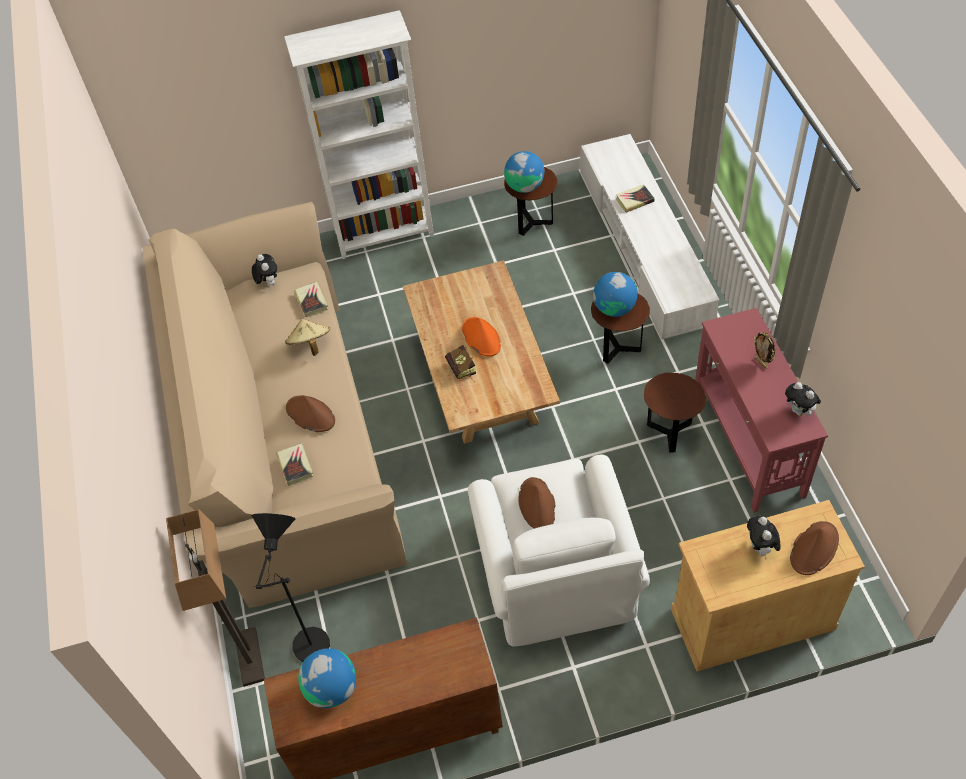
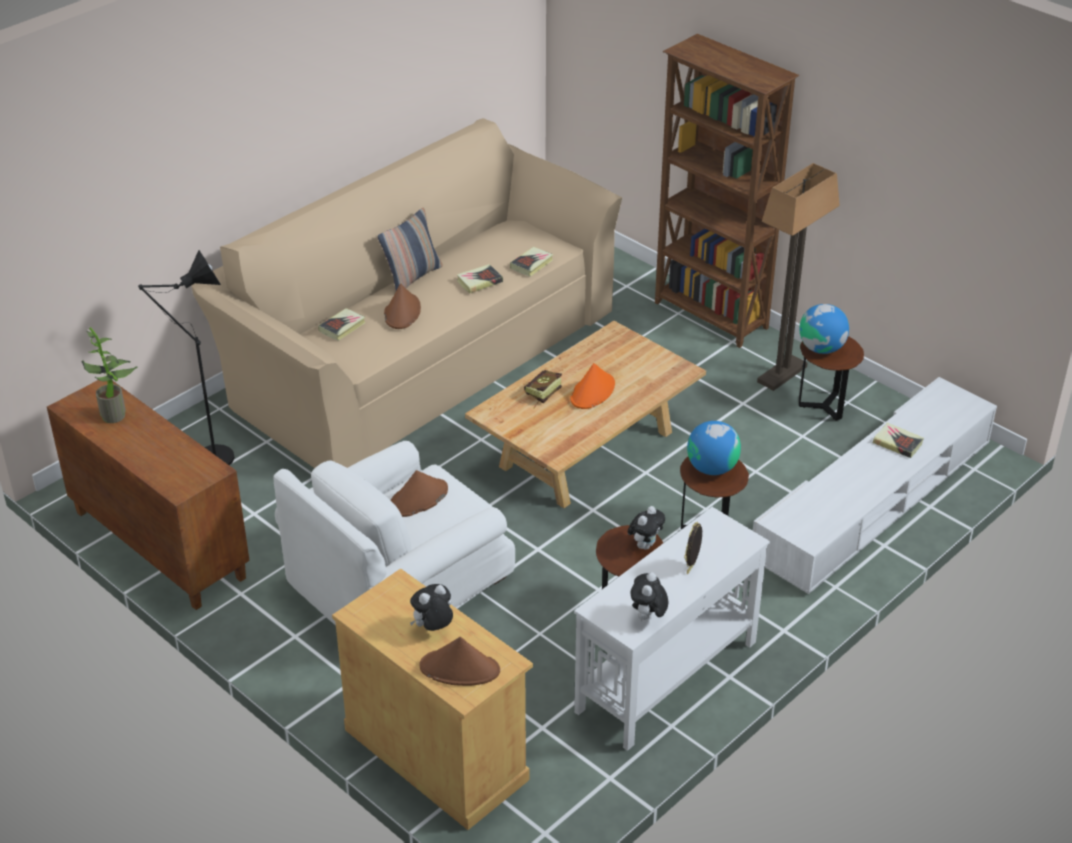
camera: 55 degrees right, 15 degrees down
floor lamp [166,509,265,687] -> floor lamp moved to [757,163,840,391]
plush toy [252,254,277,286] -> plush toy moved to [628,506,665,550]
white bookcase [284,10,434,259] -> brown bookcase [655,34,799,348]
beige hat [285,319,330,356] -> book [457,264,503,294]
globe [298,648,356,708] -> potted plant [81,327,137,423]
red console table [695,308,828,513] -> white console table [574,507,770,751]
none -> pillow [378,207,443,290]

